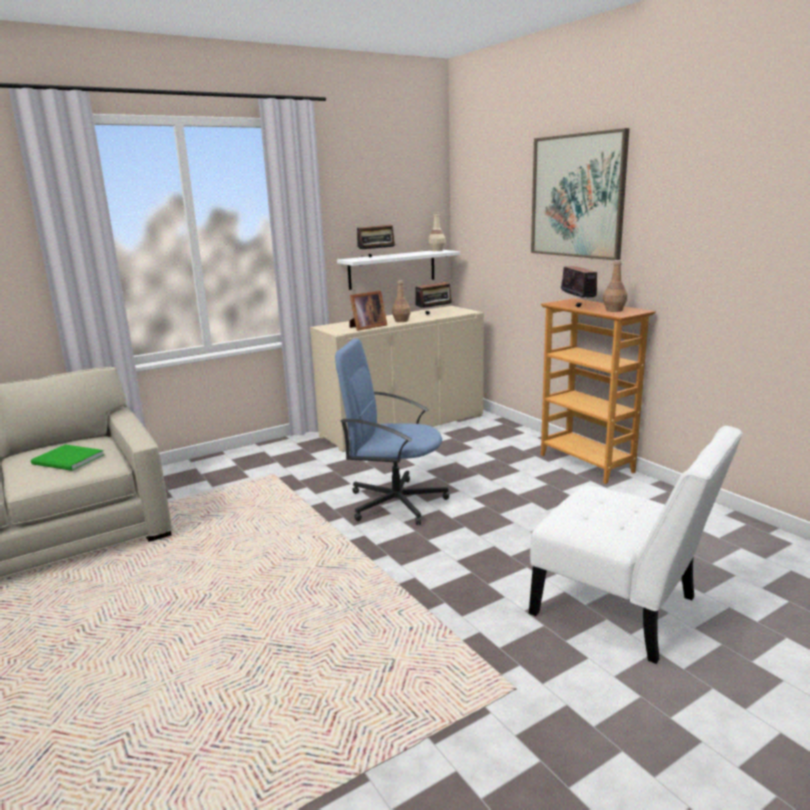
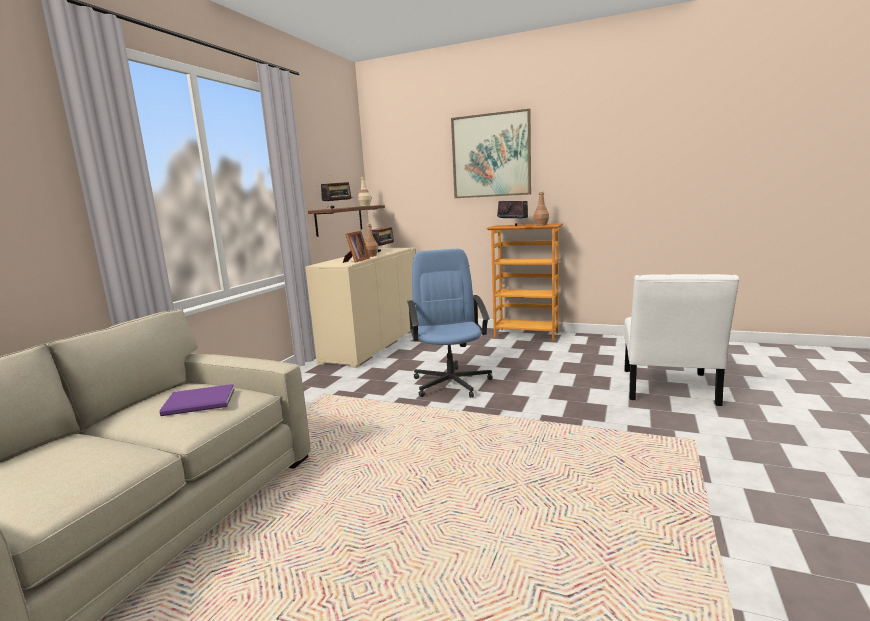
camera: 35 degrees left, 5 degrees down
green book [31,444,104,471] -> purple book [160,384,234,416]
blue office chair [335,338,449,525] -> blue office chair turned 105 degrees clockwise [407,248,493,398]
white shelf [337,250,460,290] -> brown shelf [308,205,385,237]
white chair [529,426,743,664] -> white chair turned 105 degrees clockwise [624,274,740,406]

